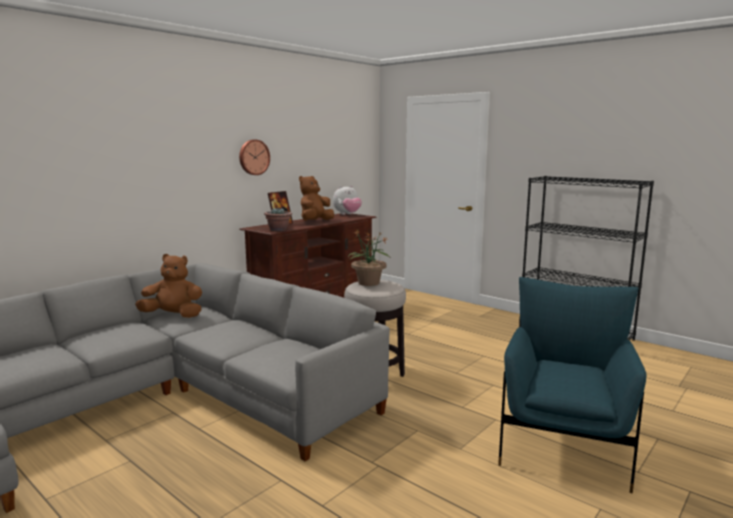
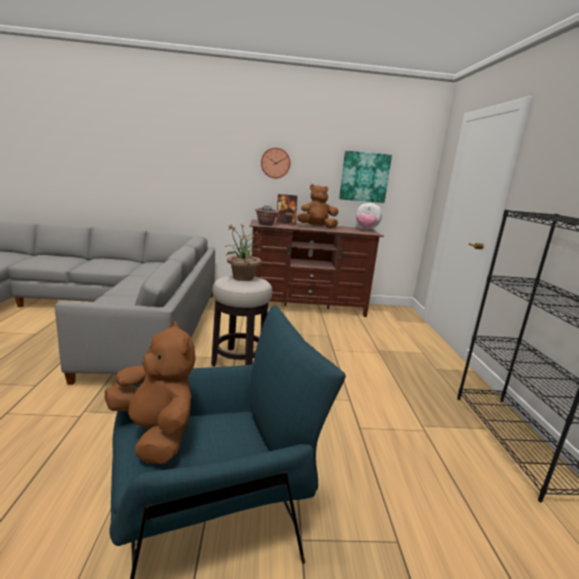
camera: 45 degrees right, 5 degrees up
brown plush toy [135,254,202,318] -> brown plush toy moved to [105,321,195,464]
none -> picture [339,151,392,203]

